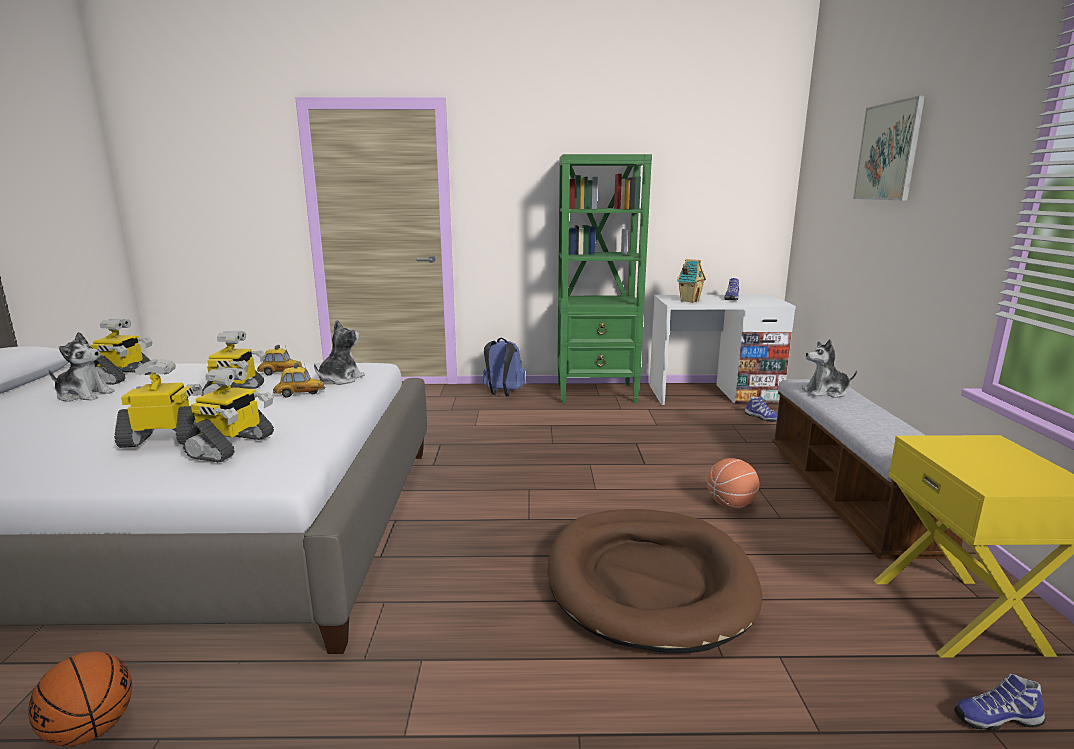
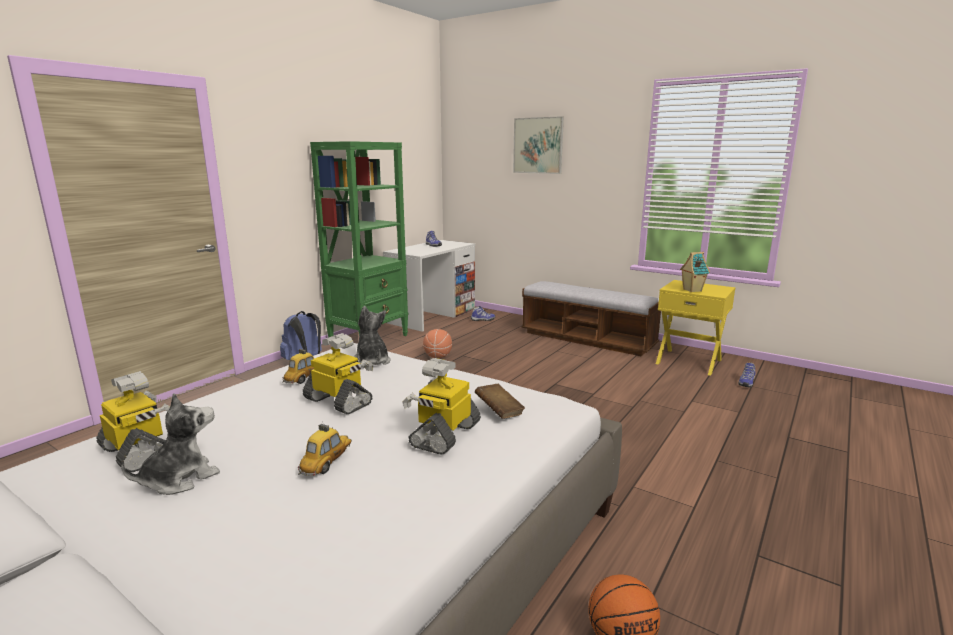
camera: 55 degrees left, 0 degrees up
toy robot [183,367,274,462] -> brown book [475,384,525,419]
toy car [273,363,325,398] -> toy car moved to [298,421,352,476]
brown dog bed [548,509,762,653] -> none
toy house [677,259,706,303] -> toy house moved to [680,252,710,292]
basketball [707,458,759,509] -> basketball moved to [423,329,452,358]
plush toy [802,339,857,398] -> none

